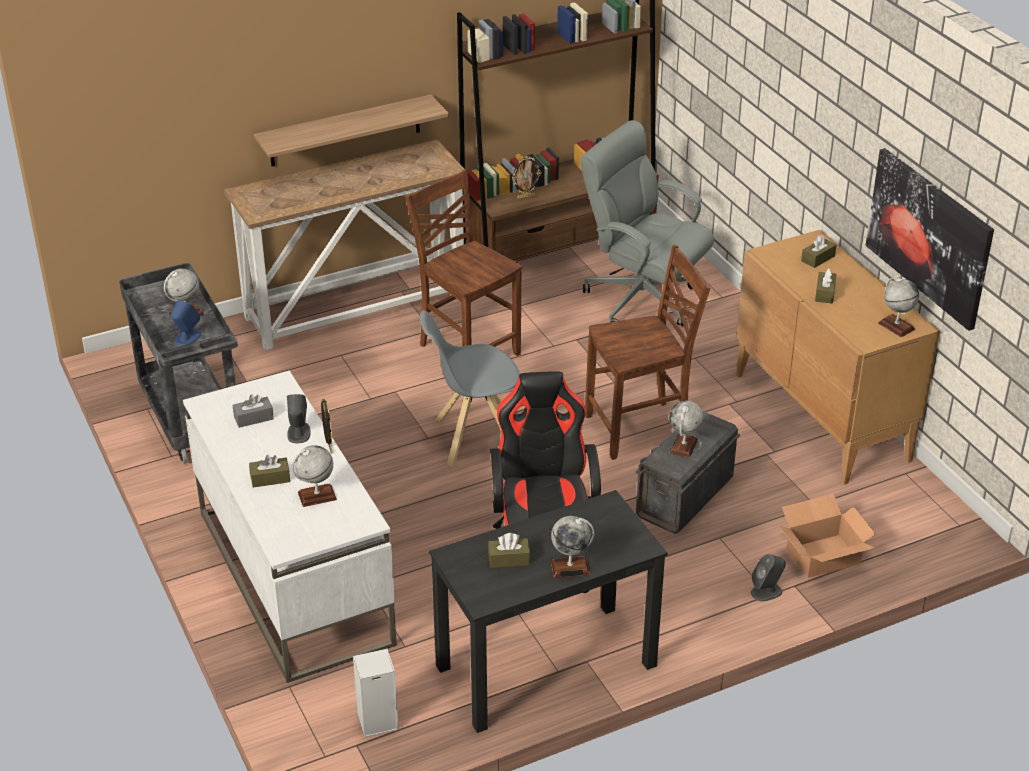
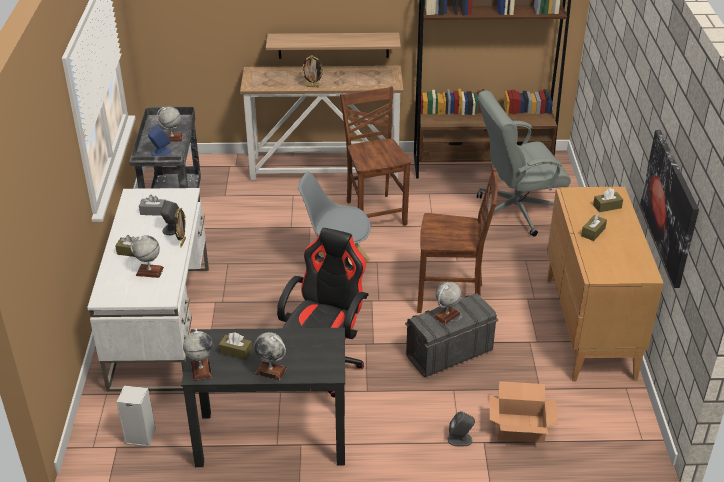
camera: 25 degrees right, 0 degrees up
picture frame [512,156,541,199] -> picture frame moved to [301,56,324,87]
grey office chair [580,120,714,326] -> grey office chair turned 75 degrees counterclockwise [477,90,571,237]
globe [878,276,919,337] -> globe moved to [183,328,213,381]

